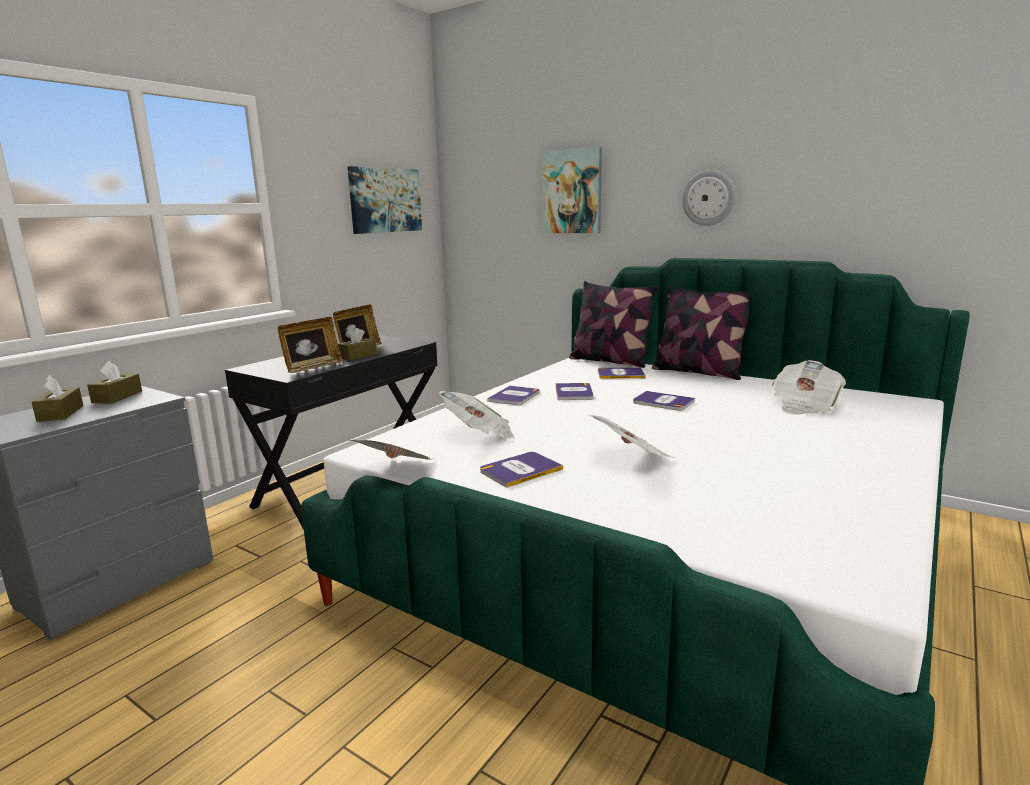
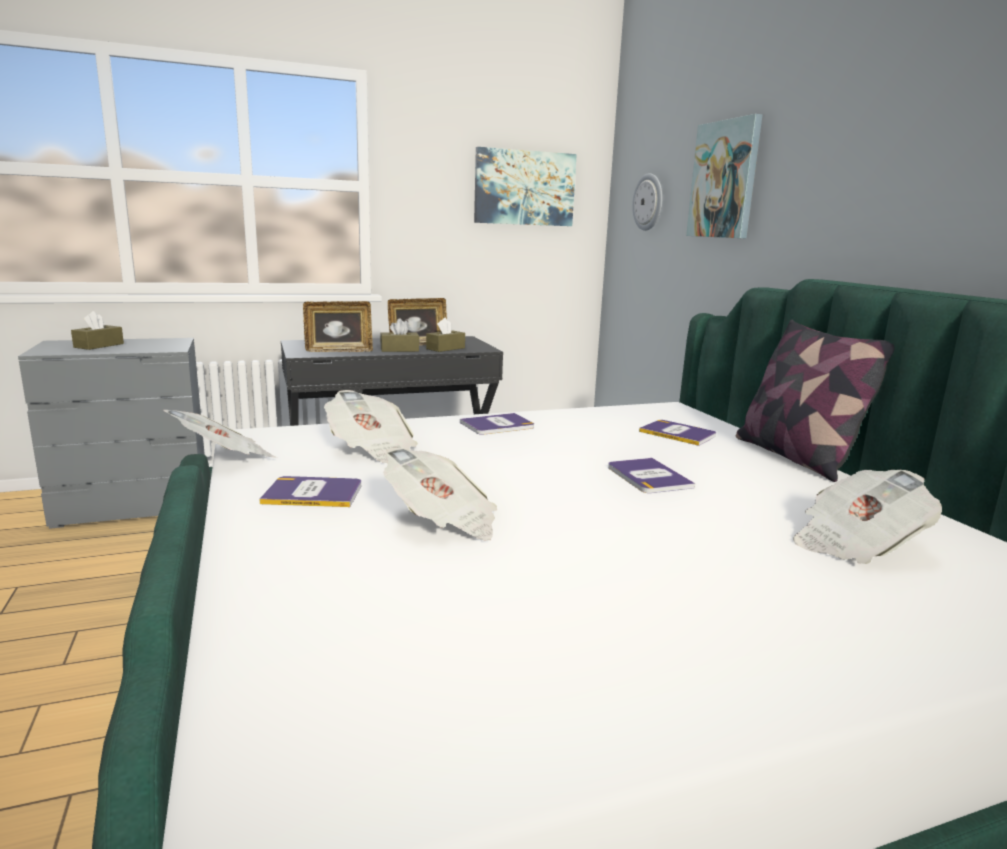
camera: 35 degrees right, 0 degrees up
brown tissue box [87,361,142,403] -> brown tissue box moved to [426,318,465,352]
book [555,383,594,400] -> none
pillow [569,281,659,368] -> none
wall clock [682,170,735,226] -> wall clock moved to [632,173,662,231]

